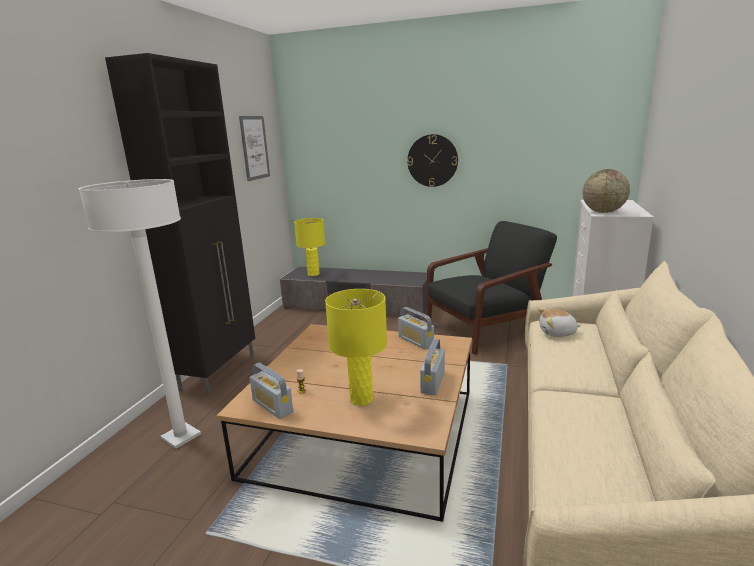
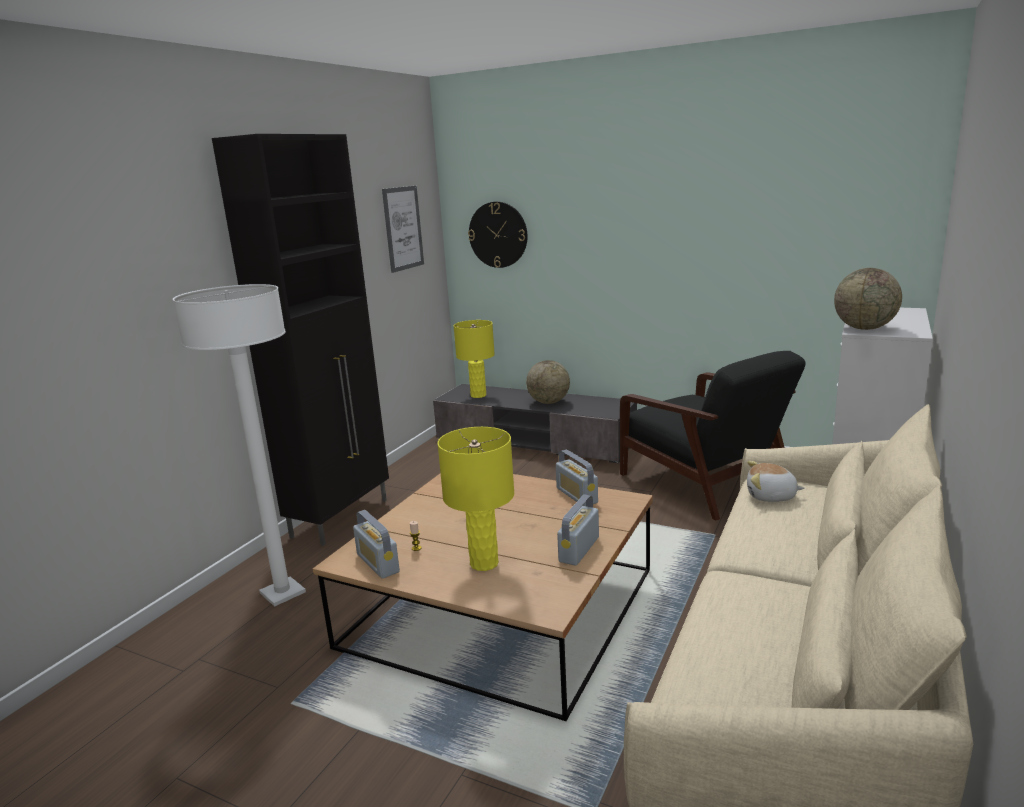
camera: 10 degrees right, 0 degrees up
wall clock [407,134,458,187] -> wall clock moved to [468,202,528,268]
black armchair [426,221,557,355] -> black armchair turned 75 degrees clockwise [620,351,806,521]
none -> globe [526,360,570,404]

